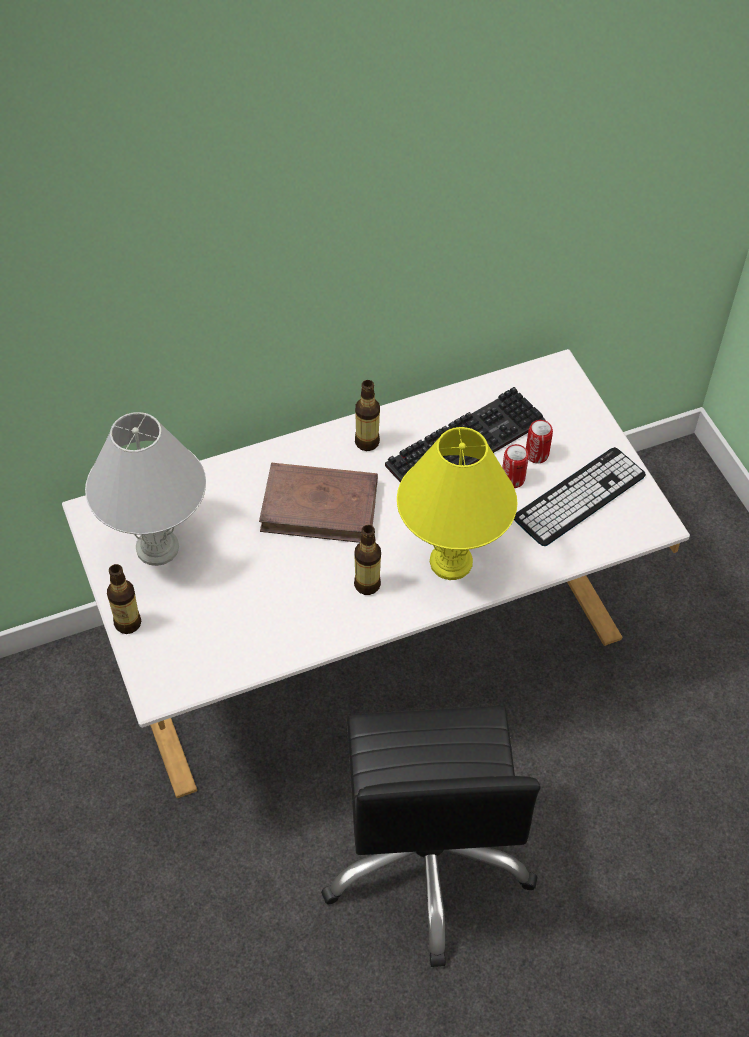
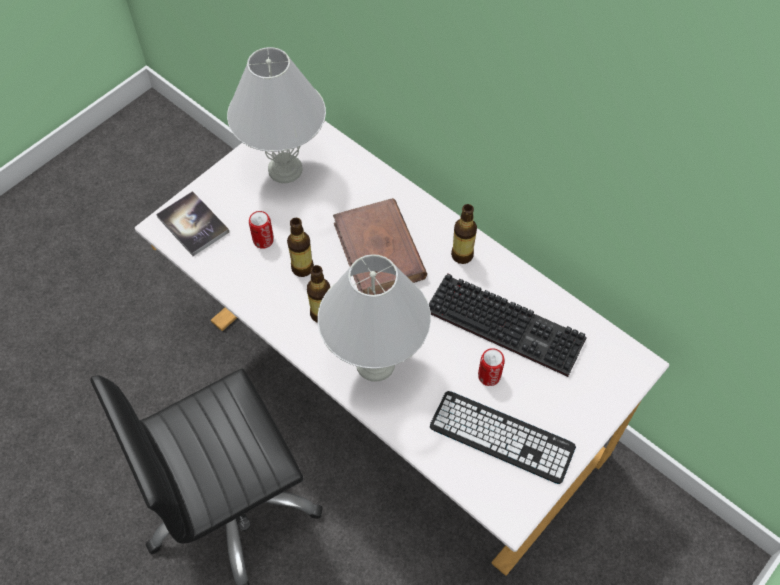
camera: 65 degrees right, 5 degrees up
bottle [107,564,141,634] -> bottle moved to [287,217,314,277]
yellow table lamp [397,427,517,580] -> white table lamp [317,254,431,382]
can [526,420,553,463] -> can moved to [249,211,274,249]
none -> book [156,191,229,256]

